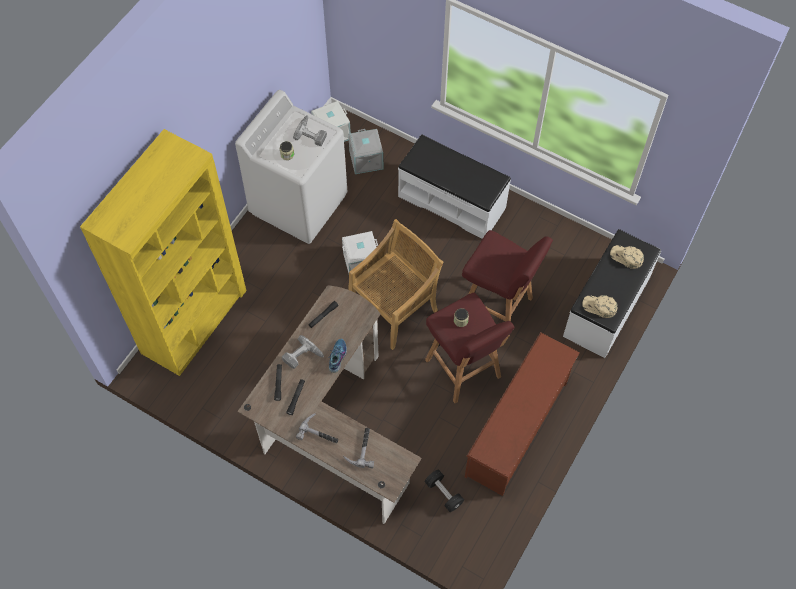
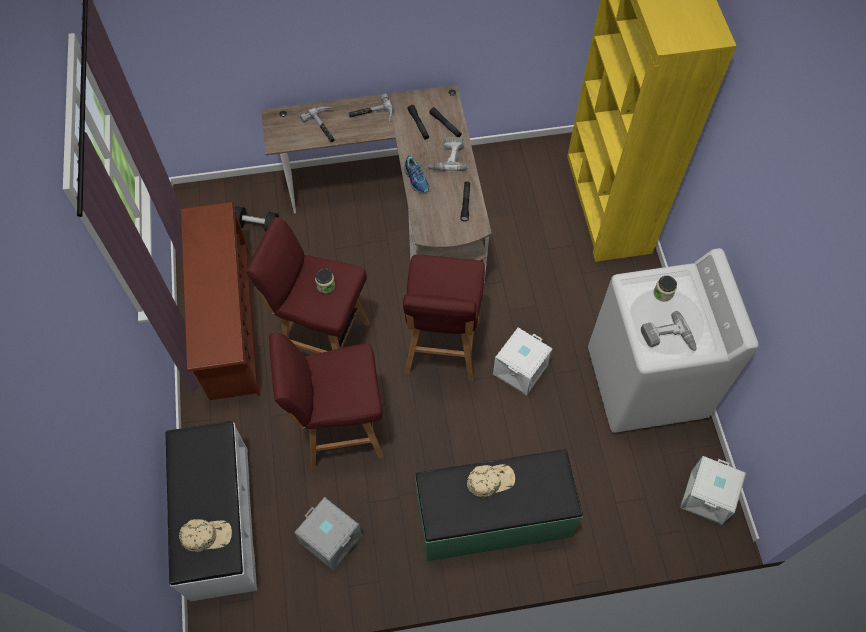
camera: 140 degrees right, 0 degrees up
grey storage box [348,129,383,174] -> grey storage box moved to [294,497,362,571]
beige chair [348,219,443,350] -> red stool [403,254,485,381]
white bench [398,134,511,239] -> green bench [415,450,583,561]
beige cap [582,295,617,318] -> beige cap moved to [467,464,515,497]

